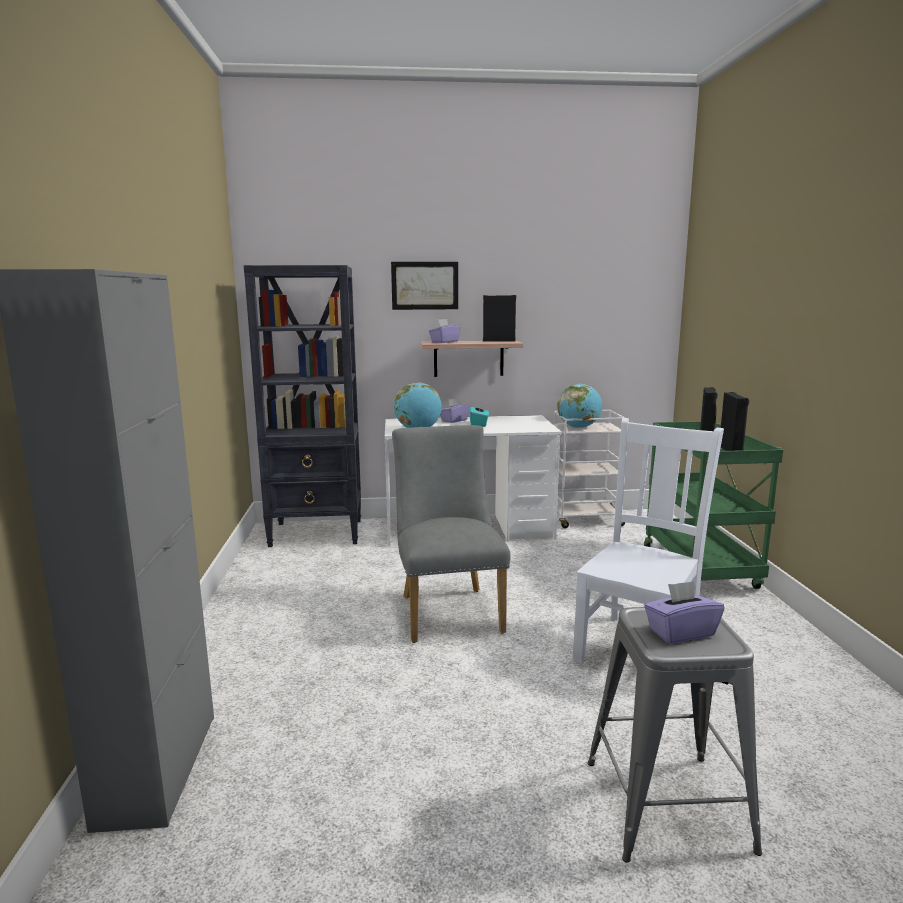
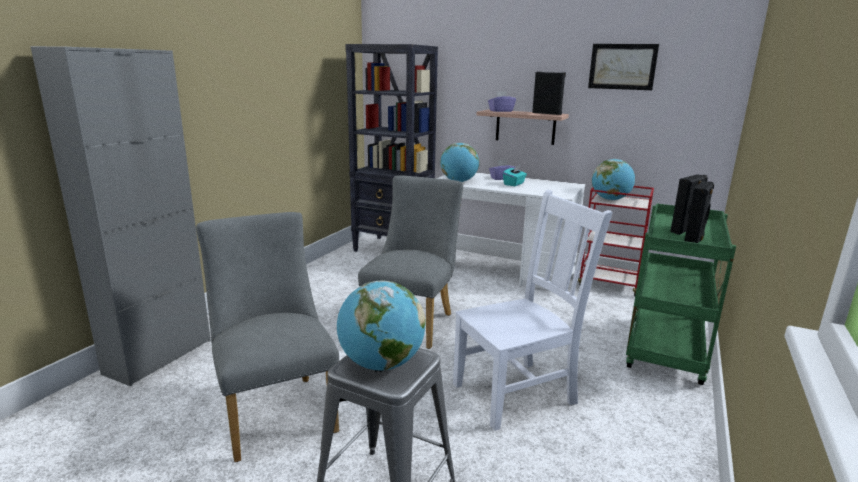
camera: 30 degrees right, 5 degrees up
picture [391,262,458,310] -> picture moved to [588,44,659,90]
white cart [554,410,625,528] -> red cart [578,186,654,296]
purple tissue box [644,581,725,644] -> globe [337,280,426,371]
none -> grey chair [196,212,339,462]

